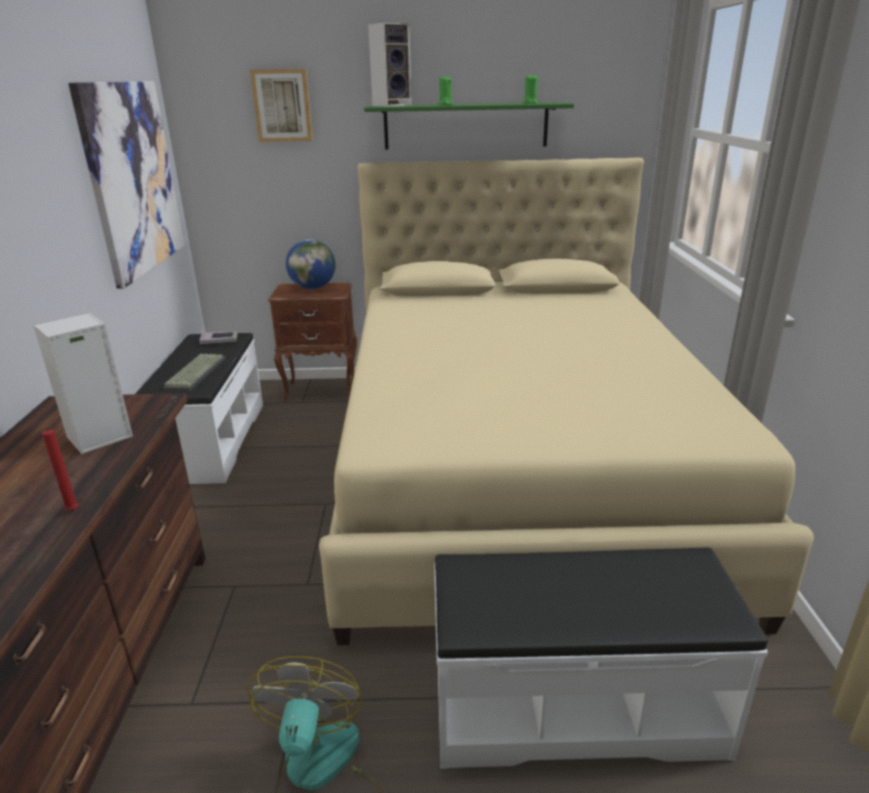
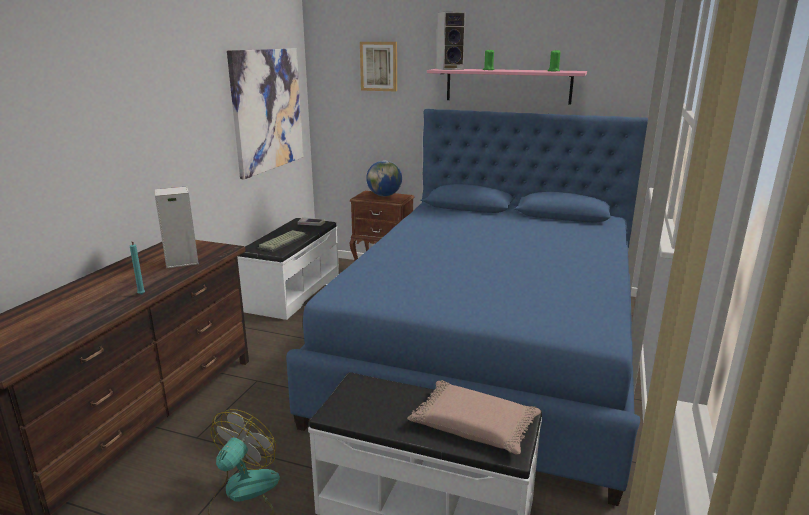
camera: 20 degrees right, 5 degrees down
red candle [42,426,78,511] -> turquoise candle [130,242,145,295]
beige bed [319,158,814,645] -> blue bed [286,109,648,506]
green shelf [364,102,574,150] -> pink shelf [427,69,587,105]
none -> beige pillow [407,380,541,455]

